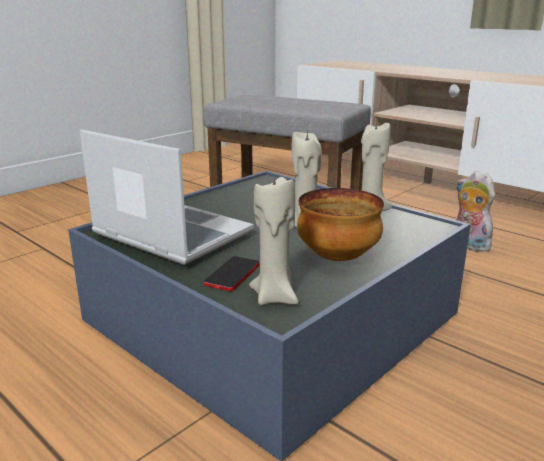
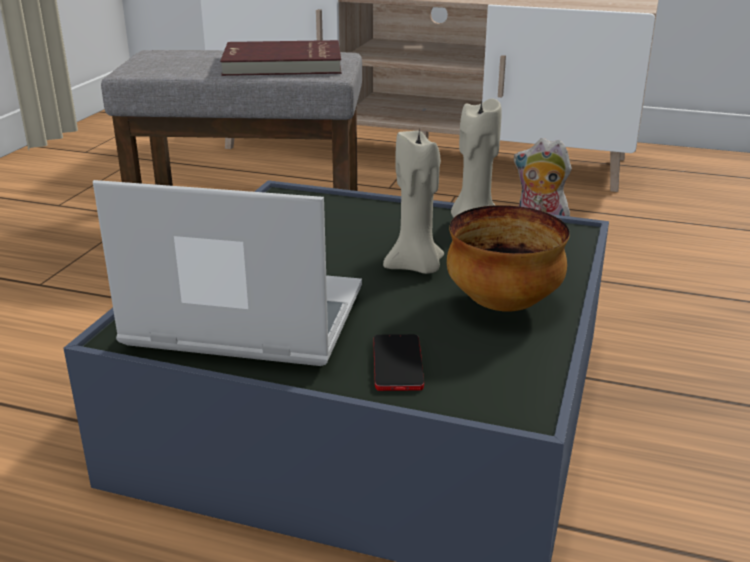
camera: 25 degrees left, 5 degrees up
beige candle [249,176,299,305] -> none
none -> red book [220,40,342,76]

